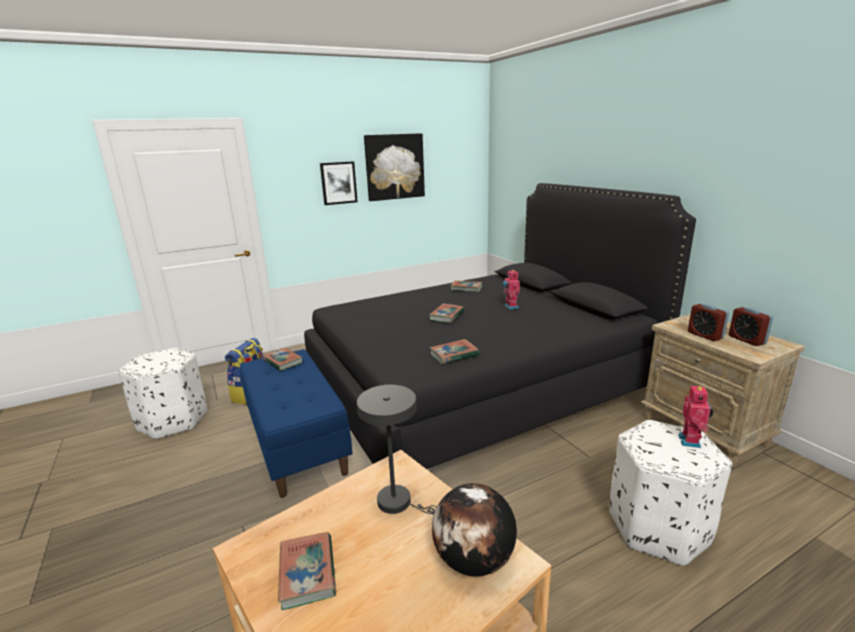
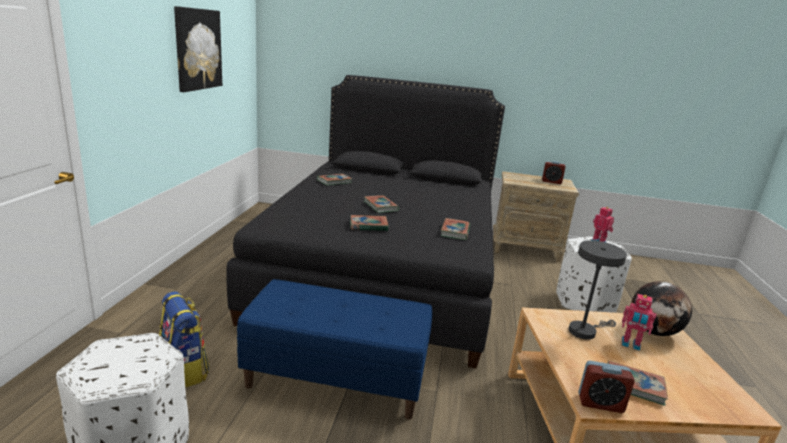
camera: 55 degrees left, 0 degrees up
book [263,348,303,371] -> book moved to [350,215,388,231]
picture [320,161,358,205] -> none
toy robot [503,270,520,310] -> toy robot moved to [622,294,657,351]
alarm clock [688,303,729,341] -> alarm clock moved to [578,361,635,413]

